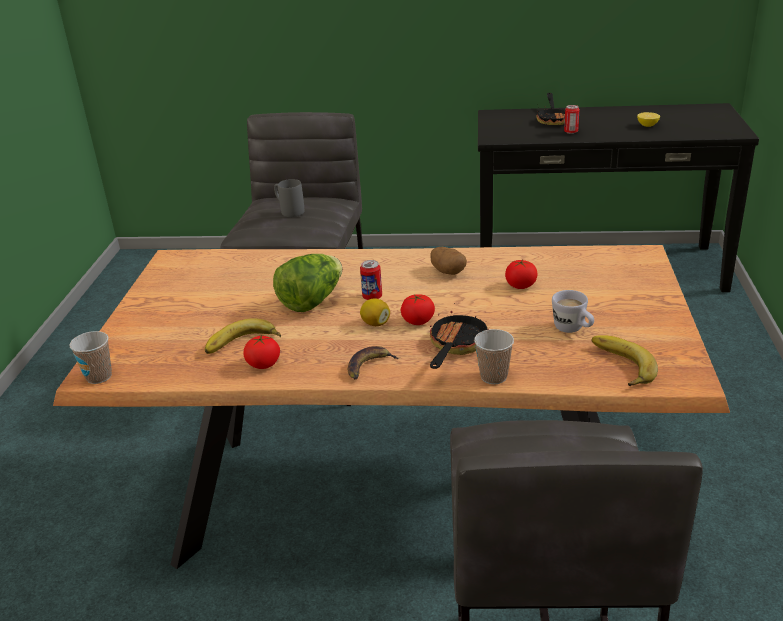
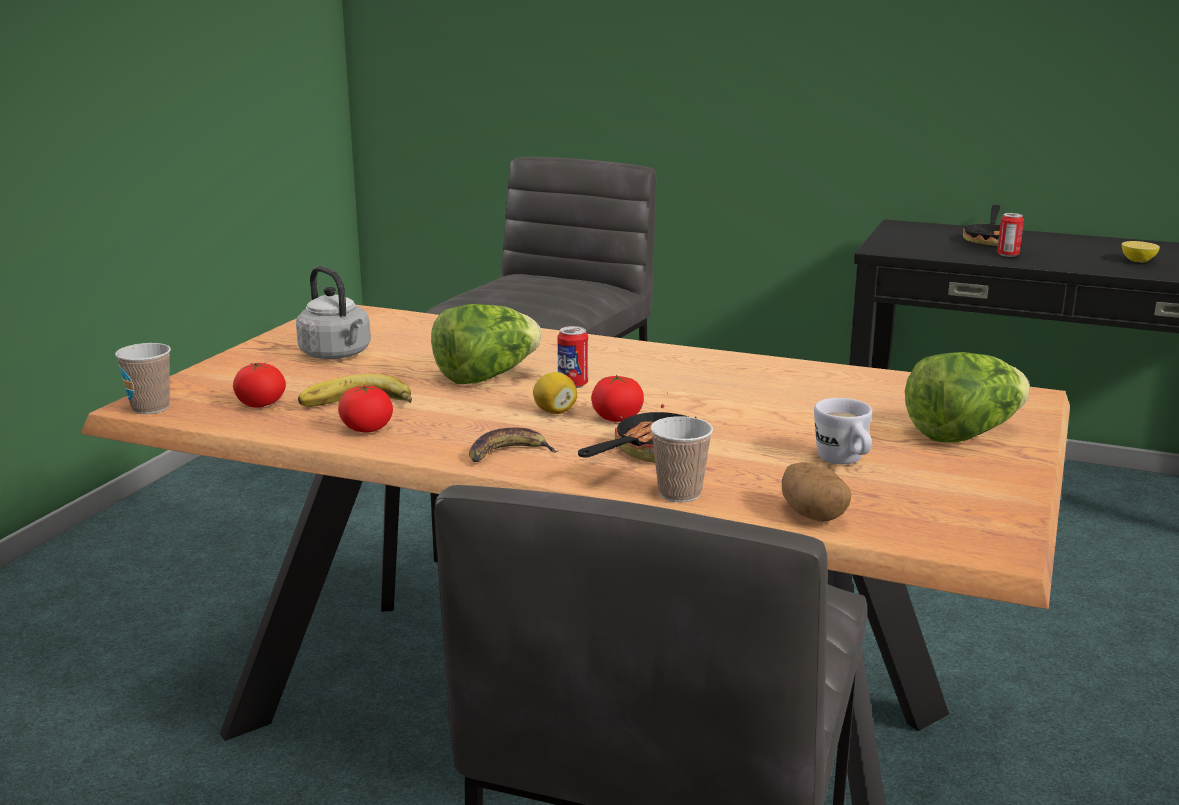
camera: 15 degrees right, 10 degrees down
grey mug [274,179,304,217] -> none
potato [430,247,467,275] -> potato moved to [782,462,852,522]
tomato [505,260,538,289] -> tomato moved to [233,362,286,408]
banana [591,335,658,386] -> none
none -> grey kettle [296,266,371,359]
none -> lettuce [905,352,1030,442]

